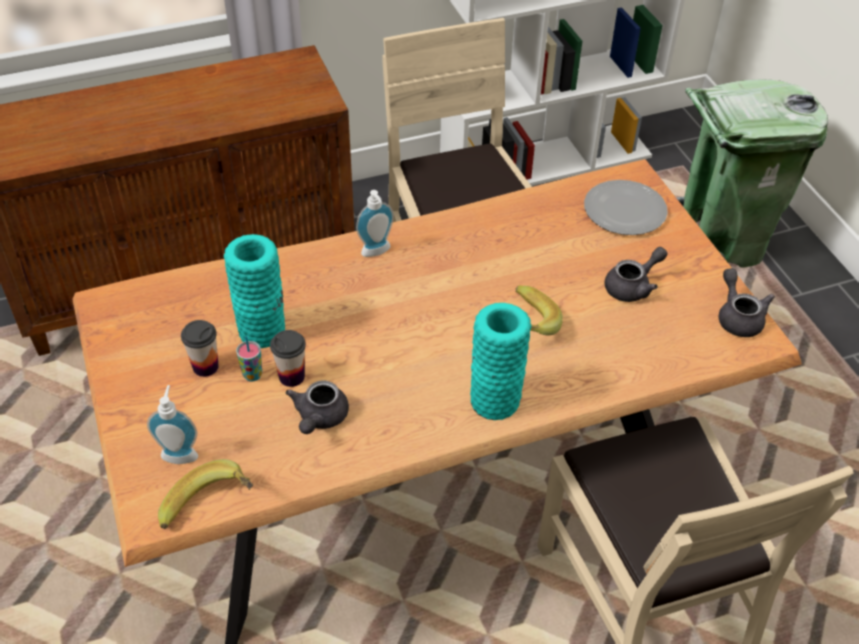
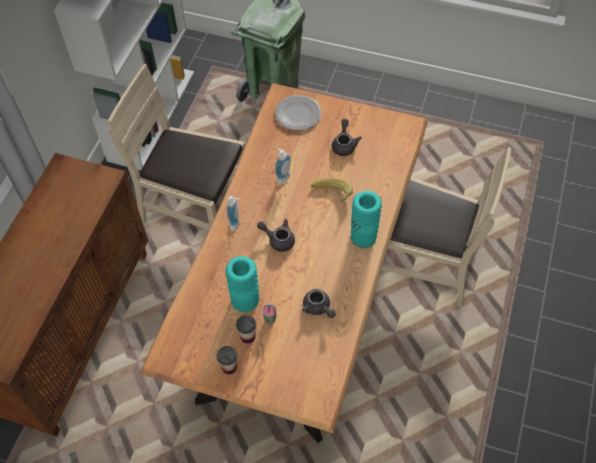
camera: 50 degrees left, 10 degrees up
soap dispenser [147,385,198,464] -> soap dispenser moved to [275,147,291,184]
banana [158,459,253,529] -> none
cup [270,330,306,387] -> cup moved to [217,346,237,374]
grey teapot [719,268,775,337] -> grey teapot moved to [257,219,295,252]

